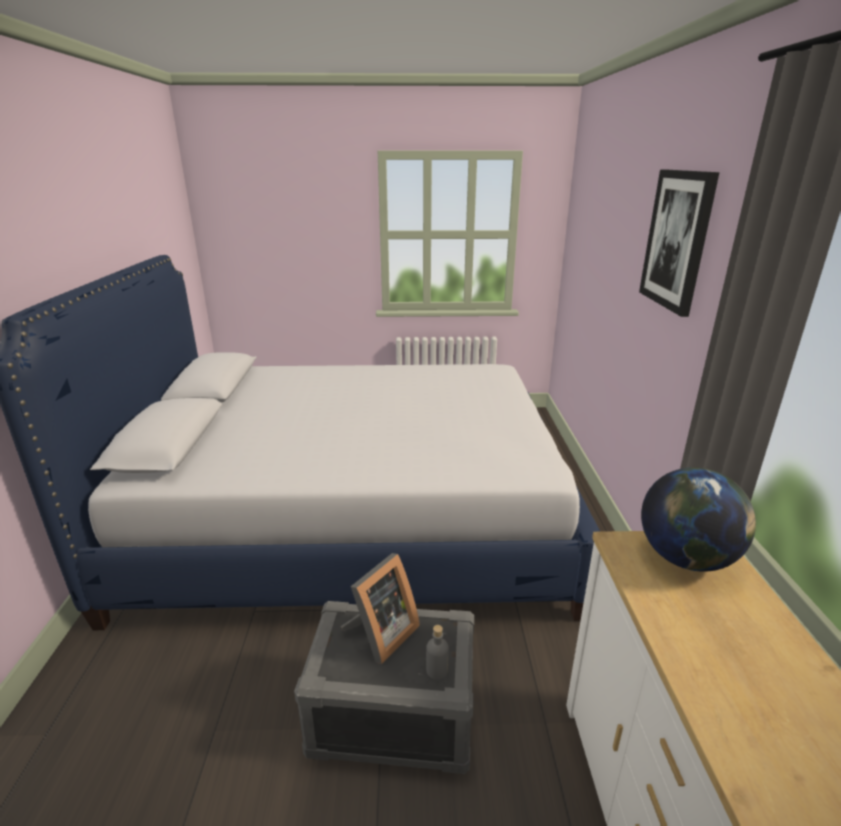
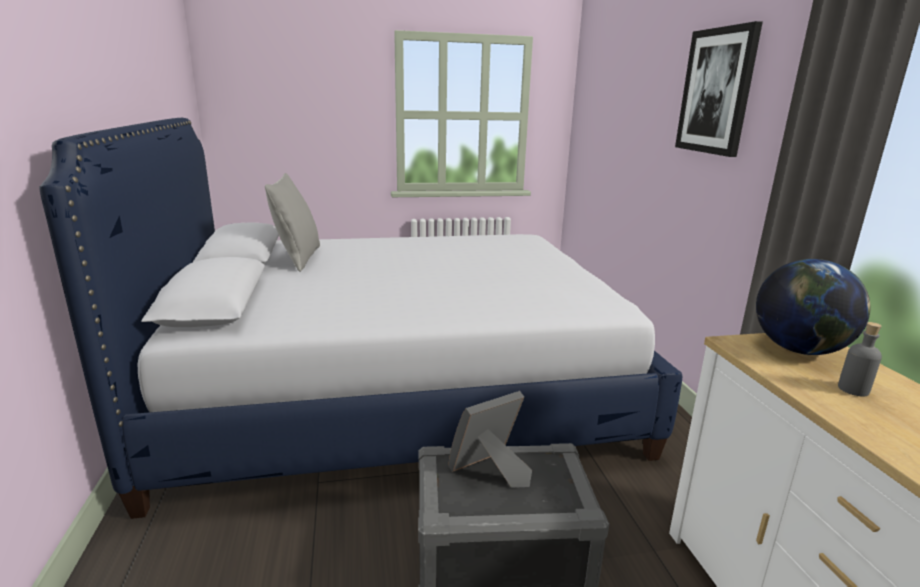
camera: 10 degrees left, 5 degrees down
picture frame [341,553,420,664] -> picture frame turned 150 degrees counterclockwise [448,391,532,488]
grey bottle [426,625,449,680] -> grey bottle moved to [838,322,882,396]
none -> grey pillow [265,173,320,272]

